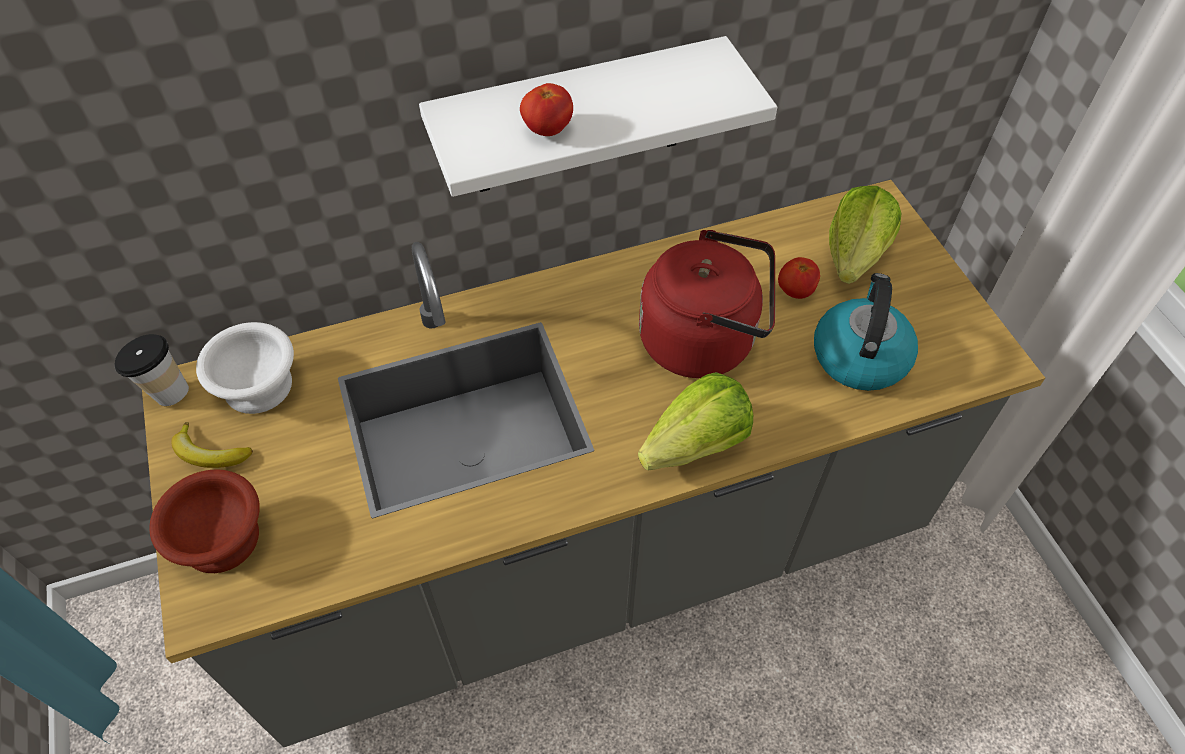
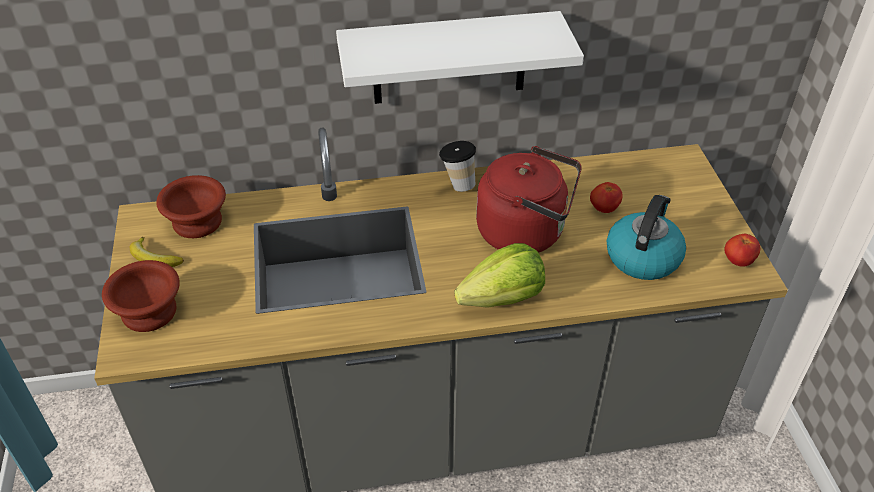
camera: 10 degrees right, 10 degrees down
cup [115,334,189,406] -> cup moved to [439,141,476,192]
white bowl [196,322,294,414] -> brown bowl [156,175,226,238]
tomato [520,83,573,136] -> tomato moved to [724,234,760,267]
lettuce [829,186,901,284] -> none

